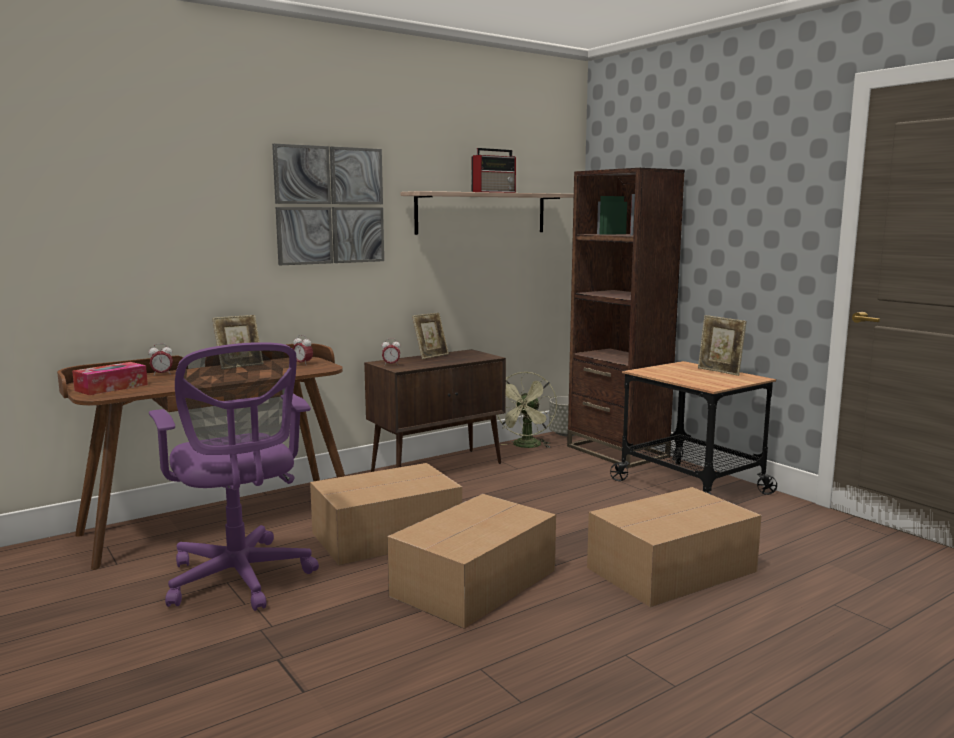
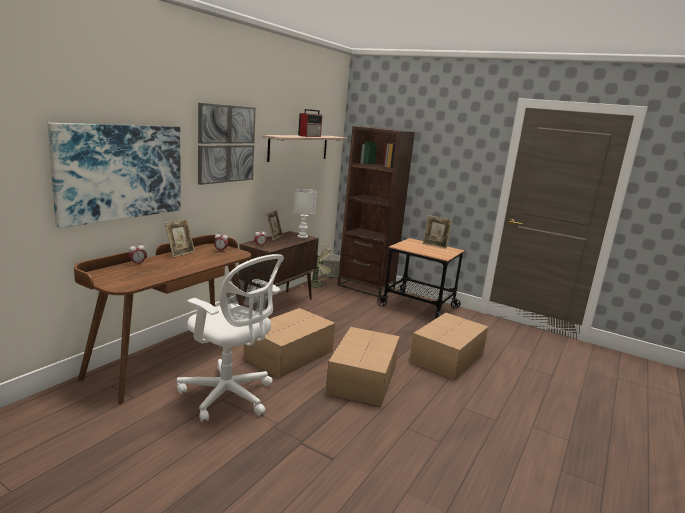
camera: 25 degrees left, 5 degrees up
tissue box [72,362,148,395] -> none
purple office chair [149,342,319,611] -> white office chair [177,254,284,422]
none -> picture [48,123,181,228]
none -> white table lamp [294,189,317,238]

